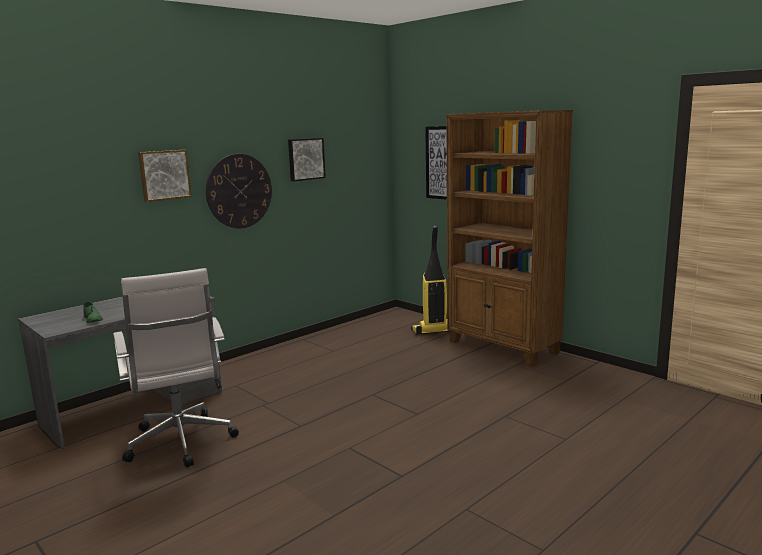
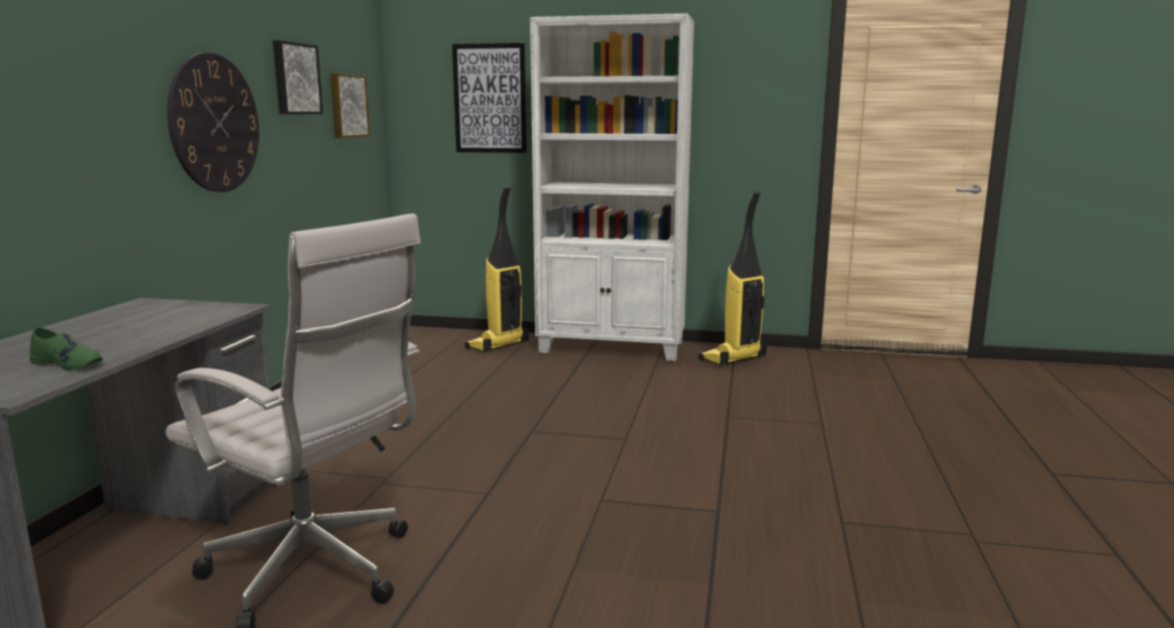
camera: 35 degrees left, 0 degrees up
picture [138,150,192,202] -> picture moved to [330,73,370,138]
brown bookcase [446,110,573,366] -> white bookcase [530,13,694,361]
none -> vacuum cleaner [699,191,767,366]

